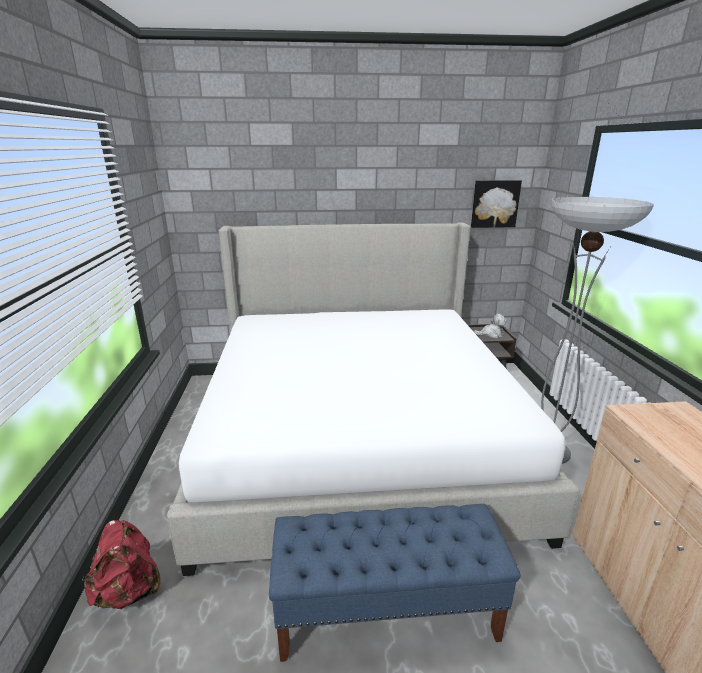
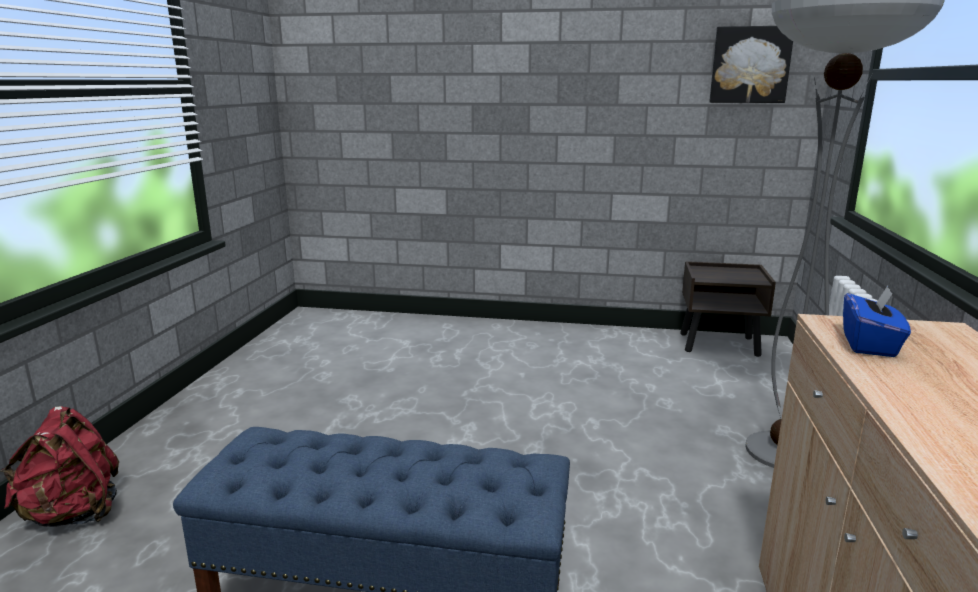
camera: 15 degrees right, 5 degrees down
bed [167,222,579,576] -> none
plush toy [474,314,507,338] -> none
none -> blue tissue box [843,286,911,357]

